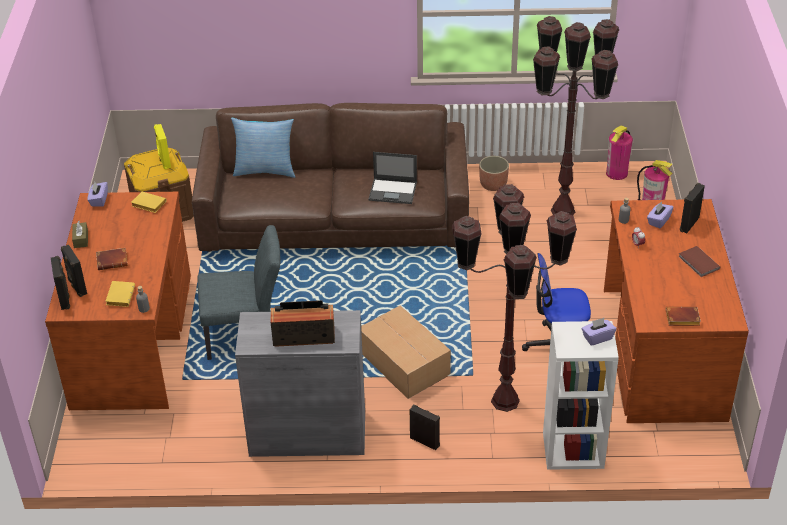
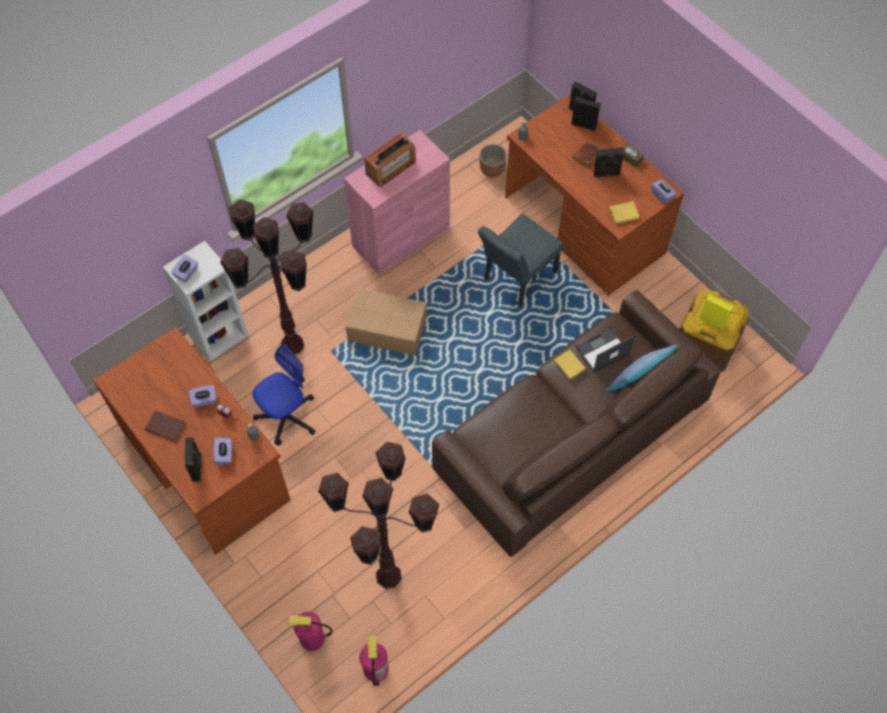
camera: 140 degrees right, 20 degrees up
yellow book [105,281,135,307] -> yellow book moved to [554,350,585,380]
grey cabinet [235,310,365,457] -> pink cabinet [344,130,450,276]
laptop [369,152,417,204] -> laptop moved to [575,327,634,373]
black speaker [410,405,440,450] -> black speaker moved to [594,148,625,177]
planter [479,156,509,191] -> planter moved to [479,144,507,177]
brown book [666,307,701,326] -> none
none -> purple tissue box [189,385,217,407]

